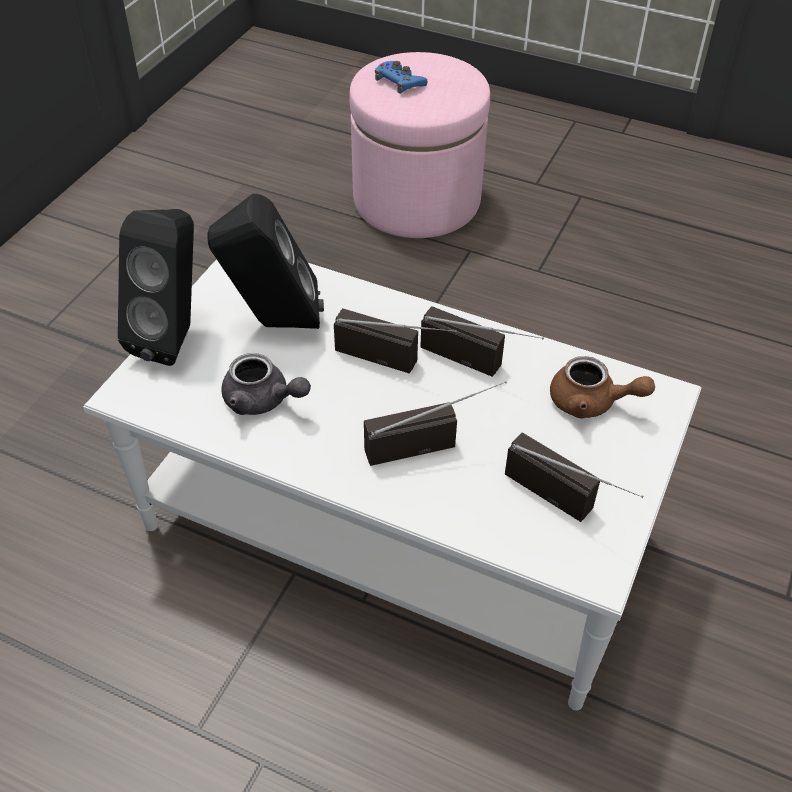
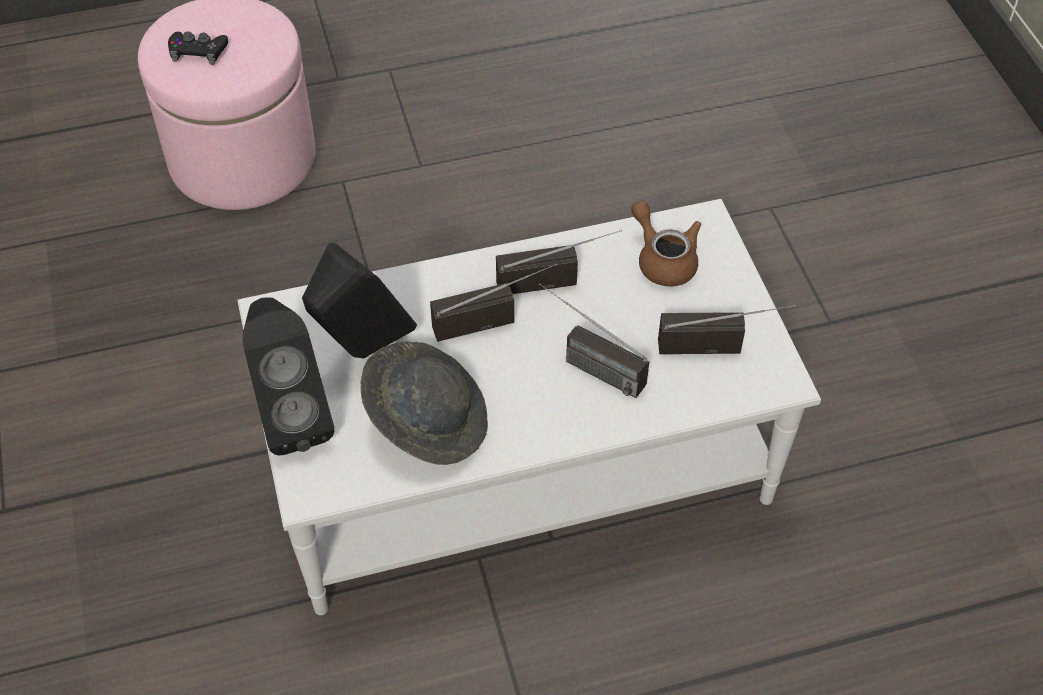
camera: 40 degrees left, 5 degrees up
grey teapot [221,353,311,415] -> grey hat [361,341,488,465]
radio [364,381,507,466] -> radio turned 90 degrees counterclockwise [539,283,649,398]
blue game controller [375,61,427,94] -> black game controller [168,31,228,65]
brown teapot [550,356,655,418] -> brown teapot turned 105 degrees counterclockwise [631,200,701,287]

